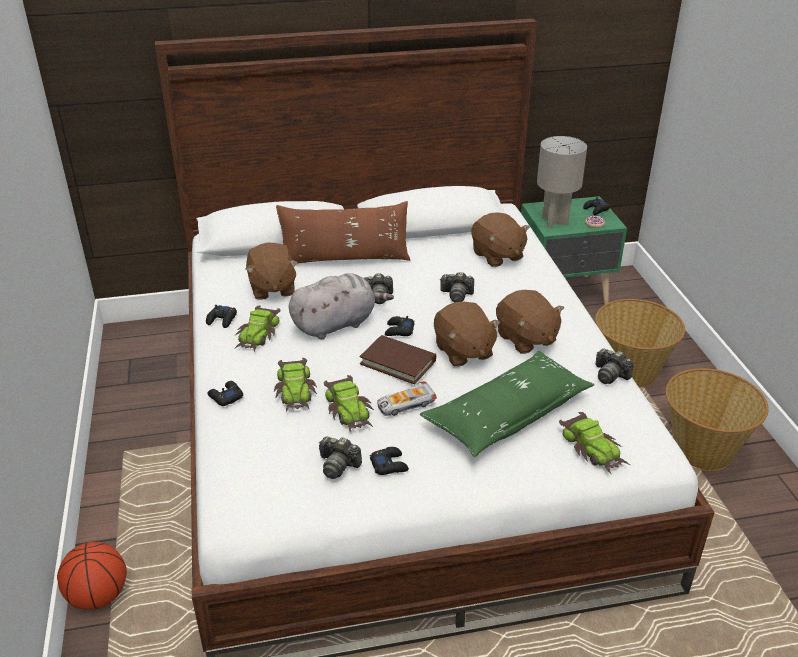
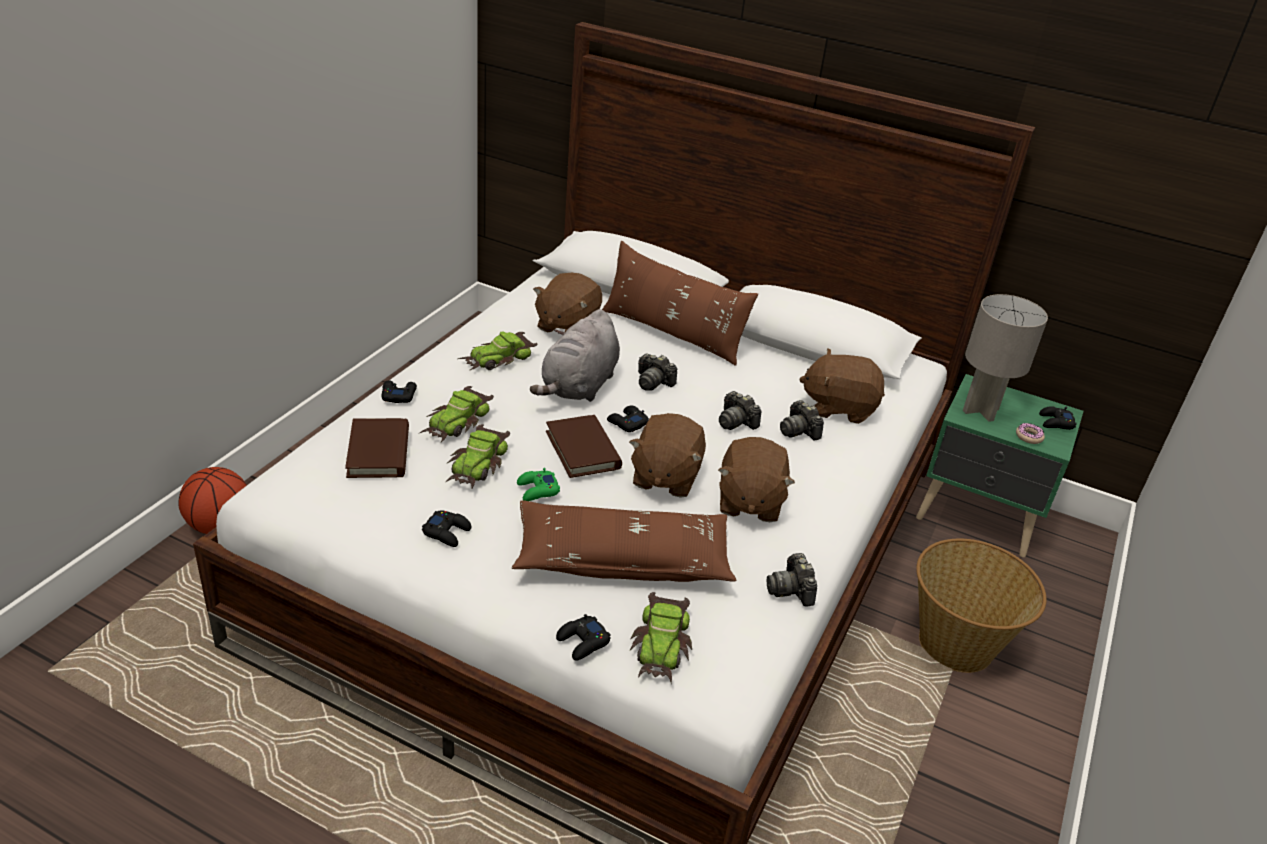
camera: 35 degrees right, 0 degrees up
black game controller [206,305,237,328] -> black game controller moved to [556,614,611,661]
grey plush toy [289,273,394,339] -> grey plush toy turned 105 degrees clockwise [530,309,620,402]
camera [319,436,362,479] -> camera moved to [780,400,824,441]
toy car [377,381,437,416] -> green game controller [517,468,560,501]
green pillow [420,351,594,457] -> brown pillow [512,500,736,582]
brown plush toy [471,212,530,267] -> brown plush toy turned 90 degrees clockwise [799,348,885,424]
basket [666,368,769,471] -> none
none -> brown book [345,418,409,478]

